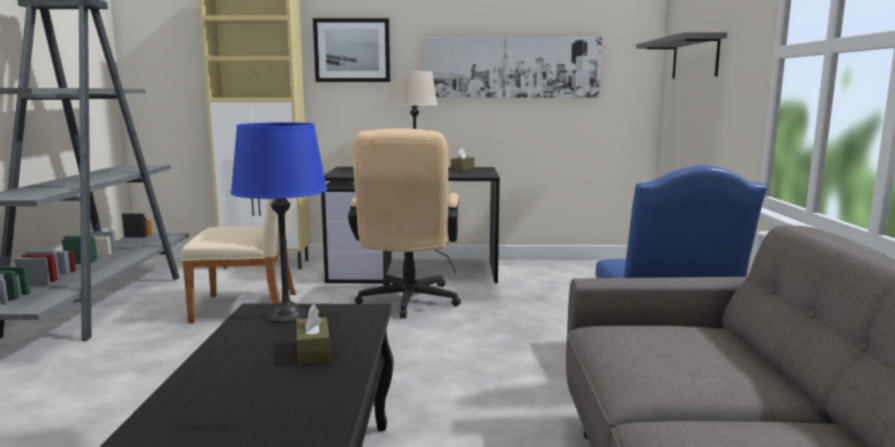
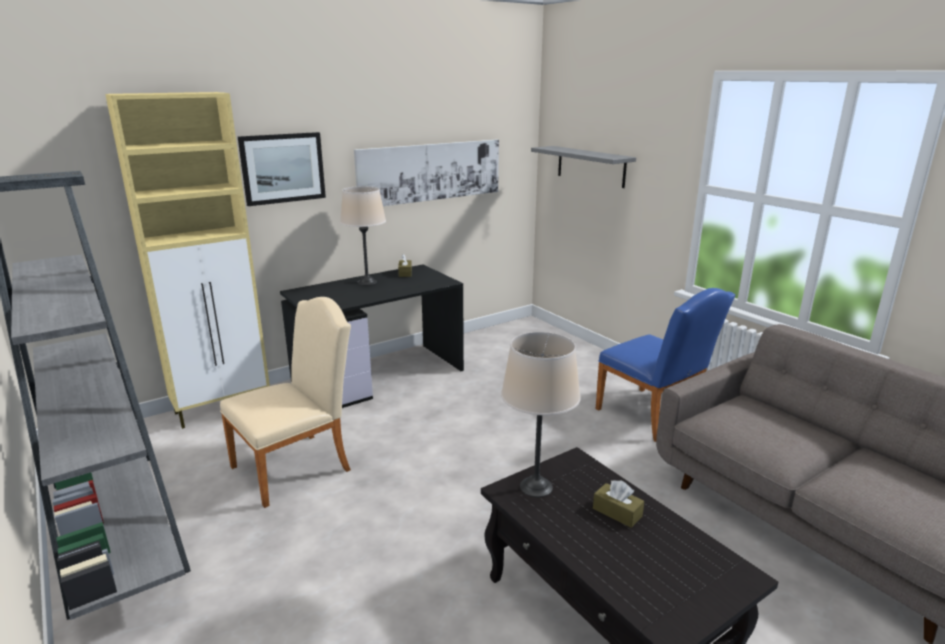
camera: 35 degrees left, 10 degrees up
blue table lamp [231,122,327,322] -> beige table lamp [501,332,581,497]
beige office chair [348,129,461,318] -> none

